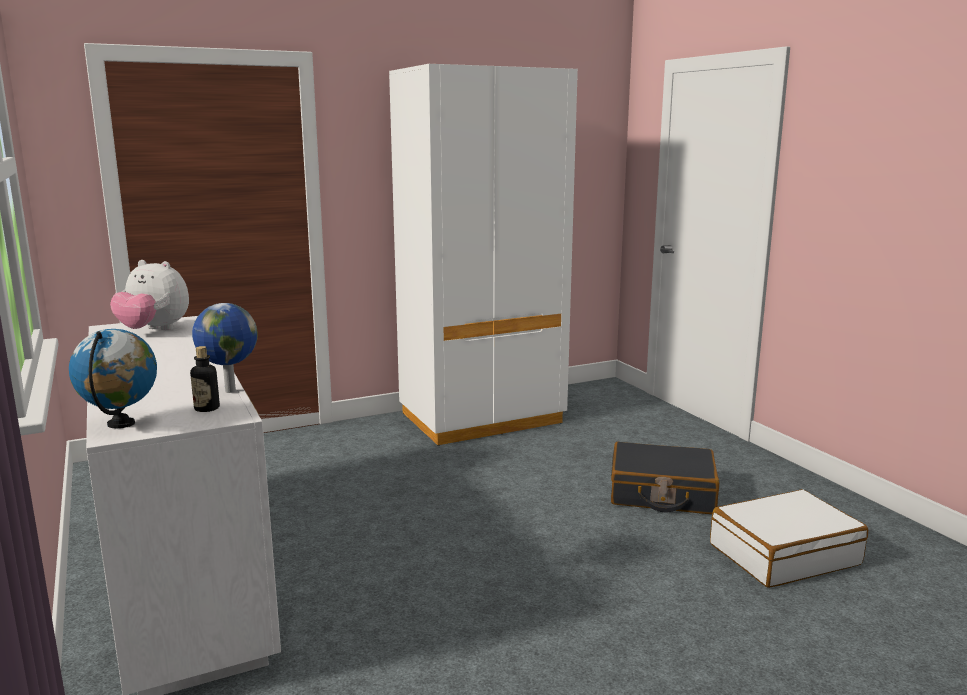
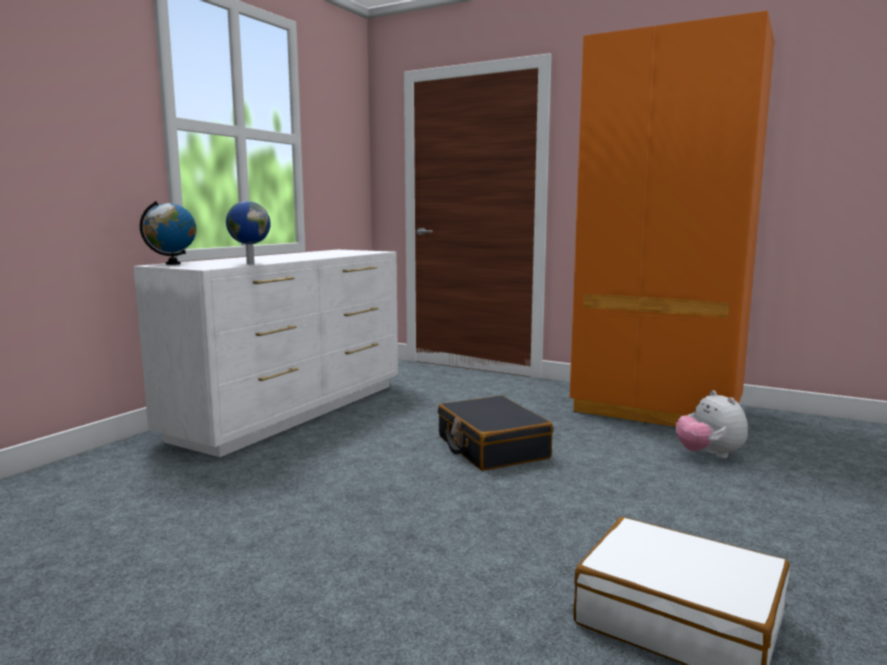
camera: 55 degrees right, 5 degrees down
plush toy [110,260,189,330] -> plush toy moved to [676,390,748,459]
bottle [190,346,220,412] -> none
white wardrobe [389,64,578,446] -> orange wardrobe [570,10,775,427]
black suitcase [611,442,719,514] -> black suitcase moved to [438,395,553,471]

